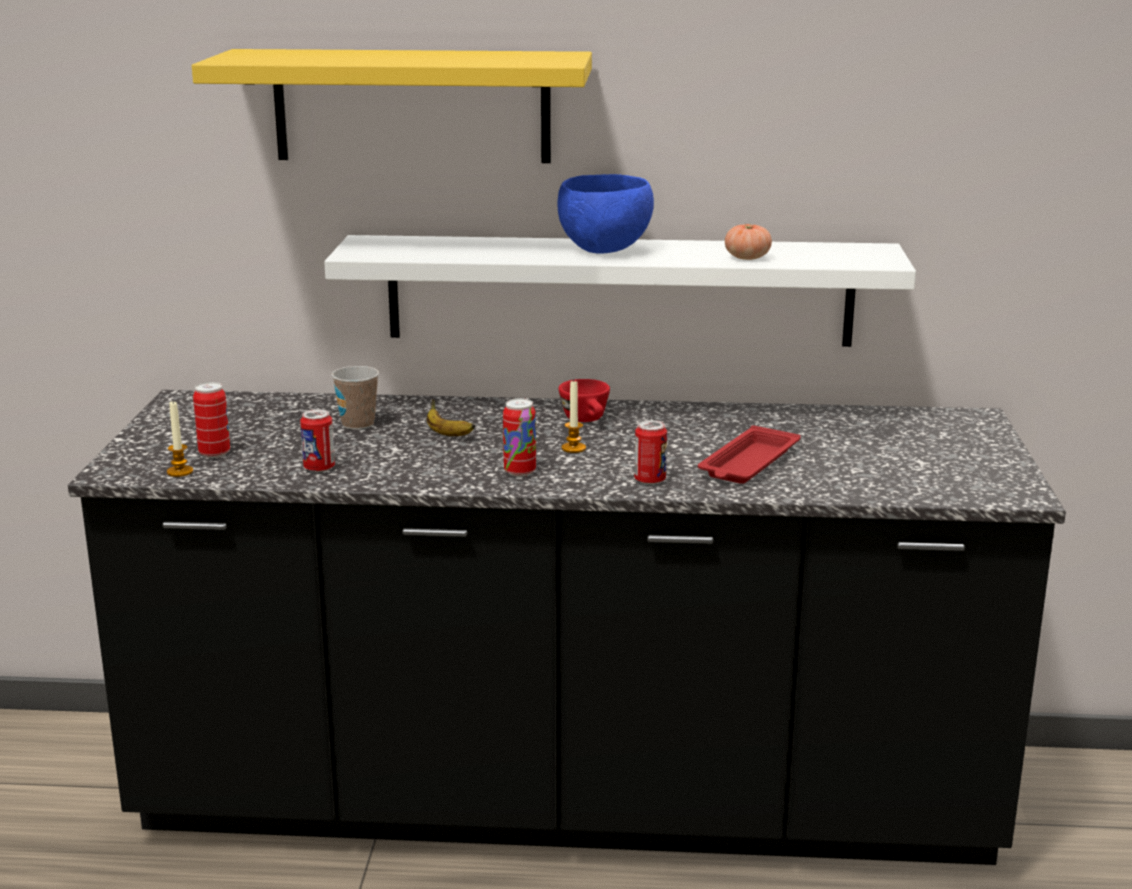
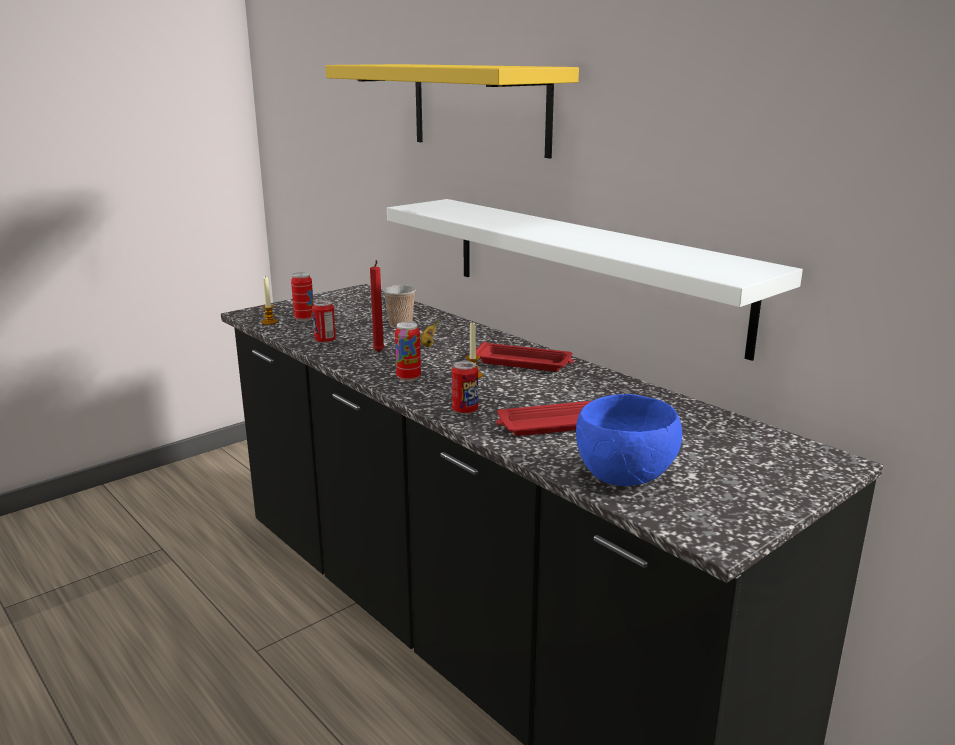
camera: 45 degrees right, 0 degrees up
blue bowl [557,174,654,254] -> blue bowl moved to [576,394,682,486]
red cup [559,379,610,422] -> red tray [476,342,574,372]
tomato [725,223,772,260] -> none
none -> red candle [370,260,385,352]

